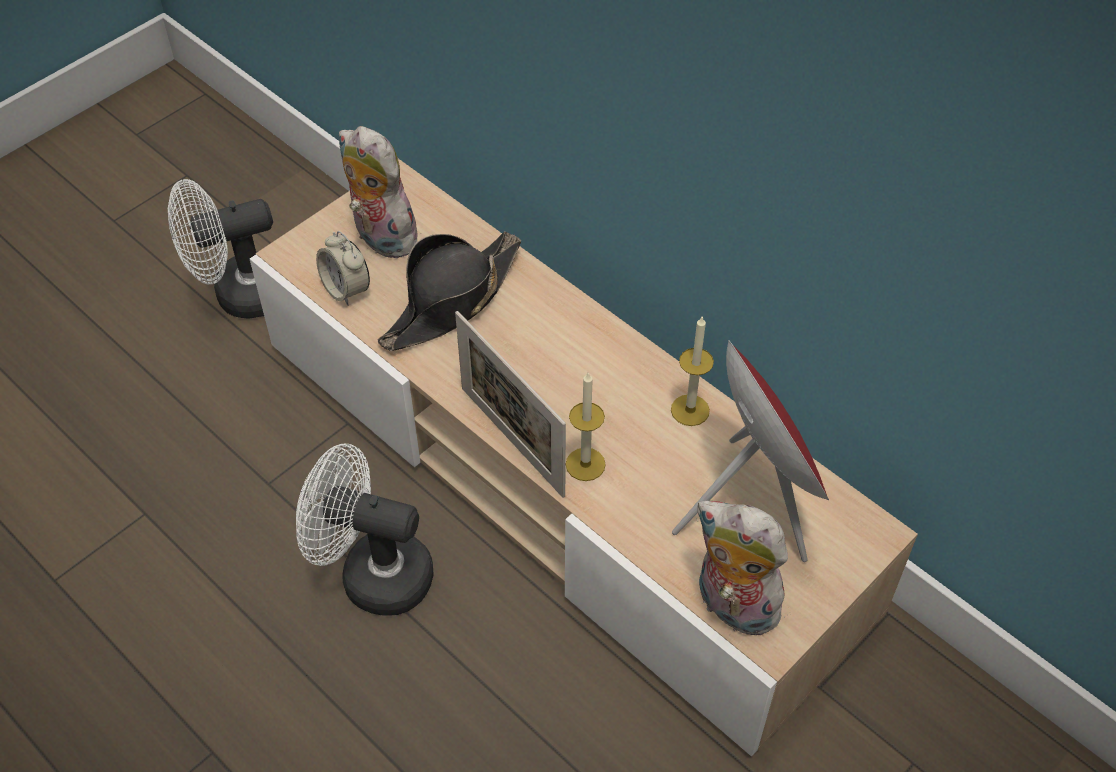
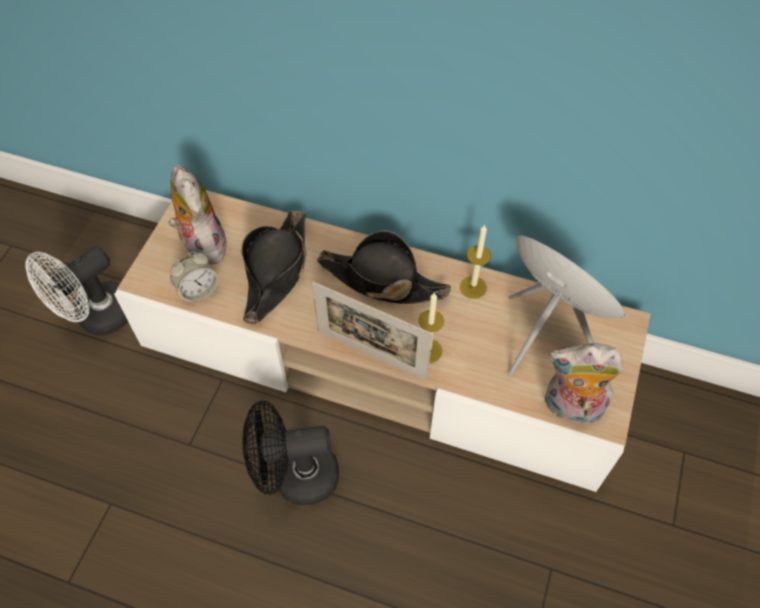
camera: 25 degrees left, 5 degrees up
white fan [296,444,434,616] -> black fan [242,401,339,505]
alarm clock [316,231,370,306] -> alarm clock turned 60 degrees counterclockwise [170,252,218,303]
plush toy [339,126,418,258] -> plush toy turned 45 degrees clockwise [169,165,227,265]
none -> black hat [317,230,451,304]

